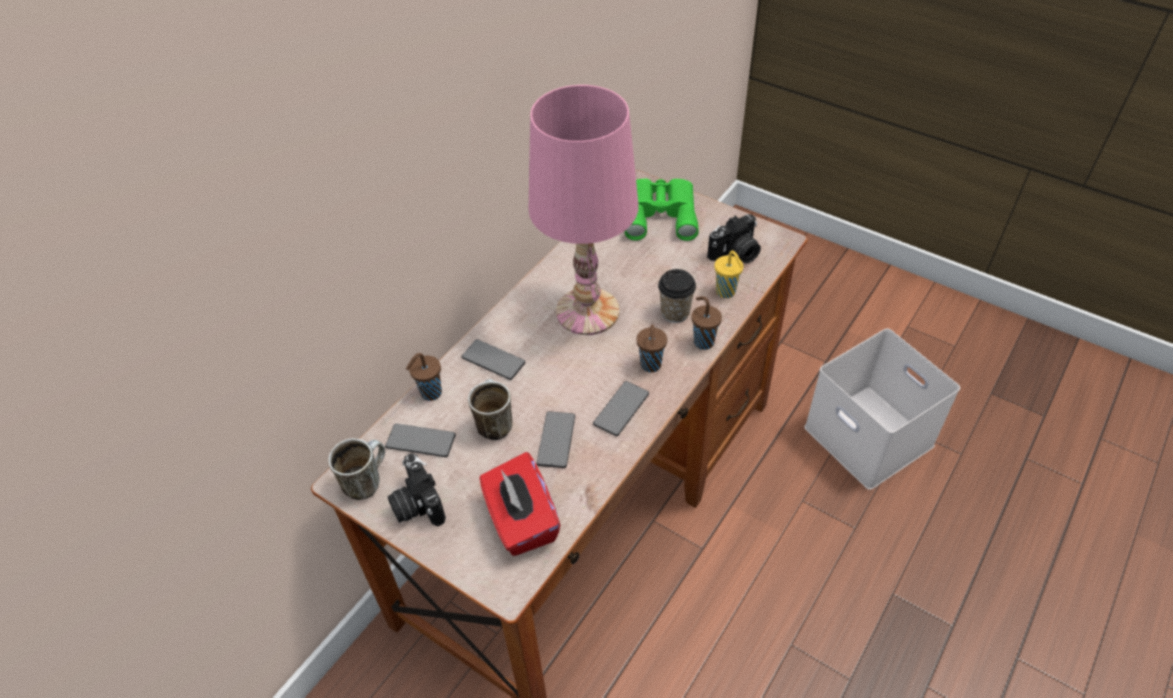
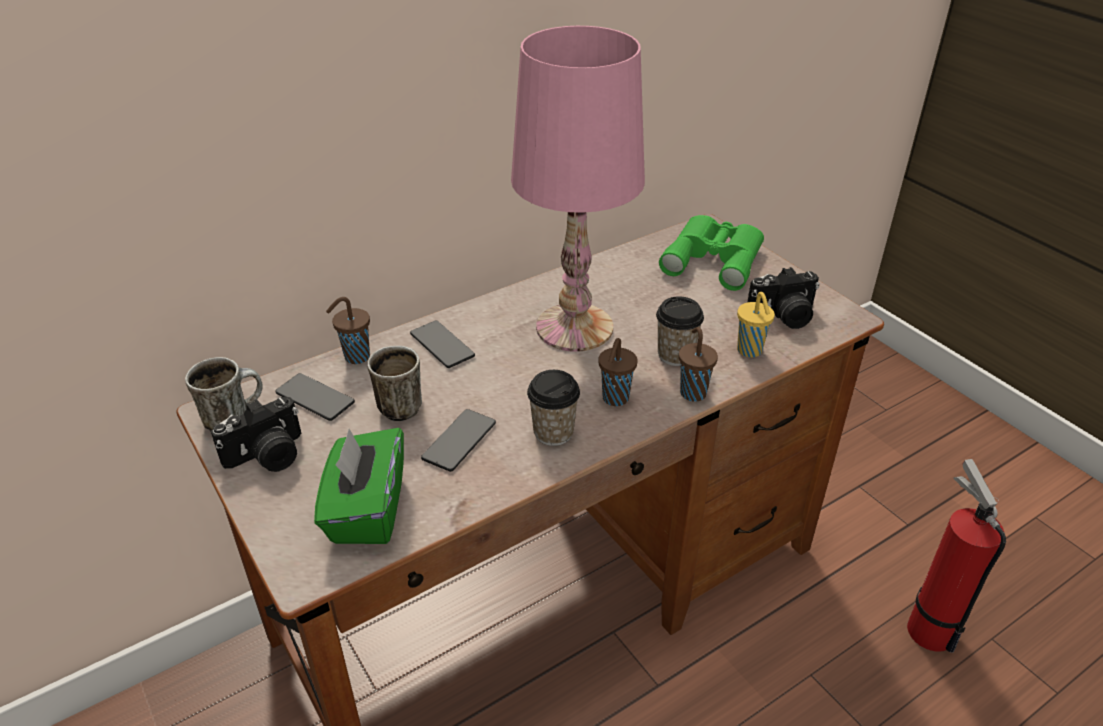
camera: 20 degrees right, 10 degrees down
camera [387,453,446,526] -> camera turned 120 degrees counterclockwise [211,397,301,472]
red tissue box [479,452,560,556] -> green tissue box [314,428,404,544]
phone [593,381,649,436] -> cup [527,370,580,446]
white storage box [804,328,960,490] -> fire extinguisher [907,459,1006,653]

